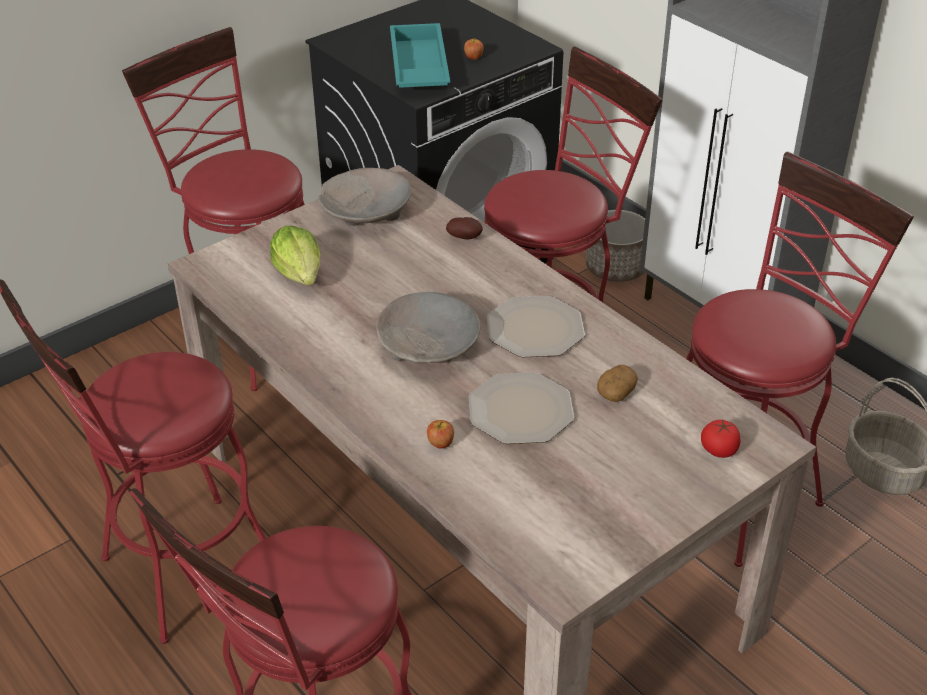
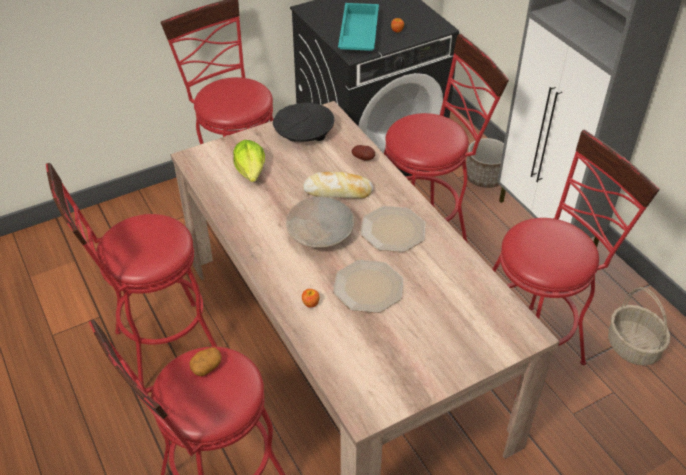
camera: 10 degrees right, 5 degrees up
beige bowl [318,168,412,226] -> black bowl [273,102,334,142]
potato [597,365,638,402] -> potato moved to [190,347,222,376]
tomato [701,419,741,458] -> none
none -> bread [303,172,373,199]

